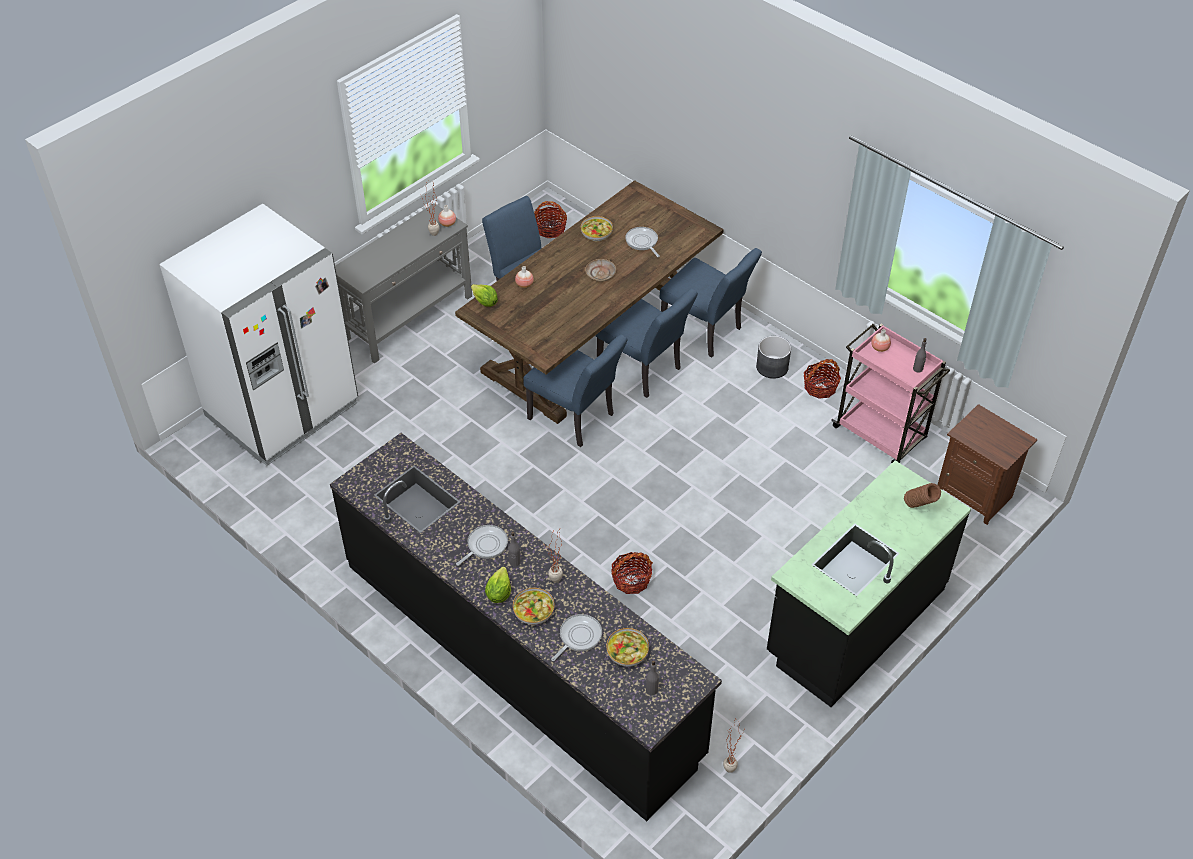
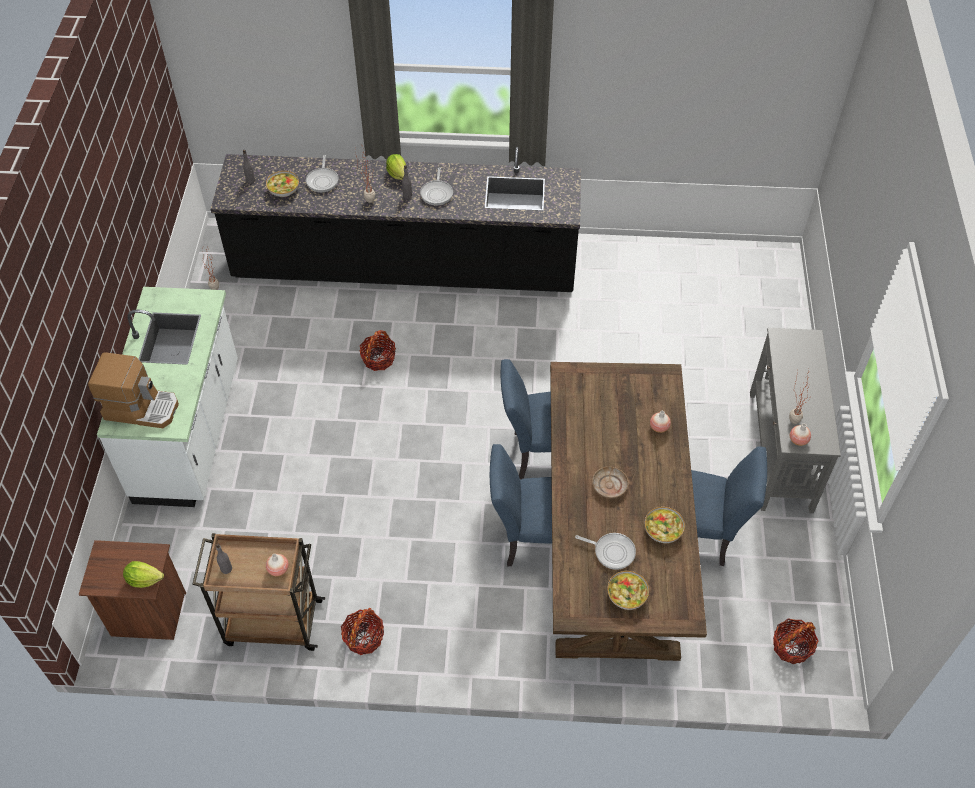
camera: 140 degrees right, 5 degrees up
white fridge [160,204,358,466] -> none
lettuce [471,284,498,307] -> lettuce moved to [123,561,164,588]
bowl [513,588,554,625] -> bowl moved to [607,571,649,610]
blue chair [660,248,762,358] -> none
grey planter [756,336,791,379] -> none
black counter [767,460,971,707] -> white counter [97,287,238,507]
pink cart [831,324,950,463] -> brown cart [192,533,325,651]
brown vase [904,483,941,508] -> coffee machine [88,352,179,428]

